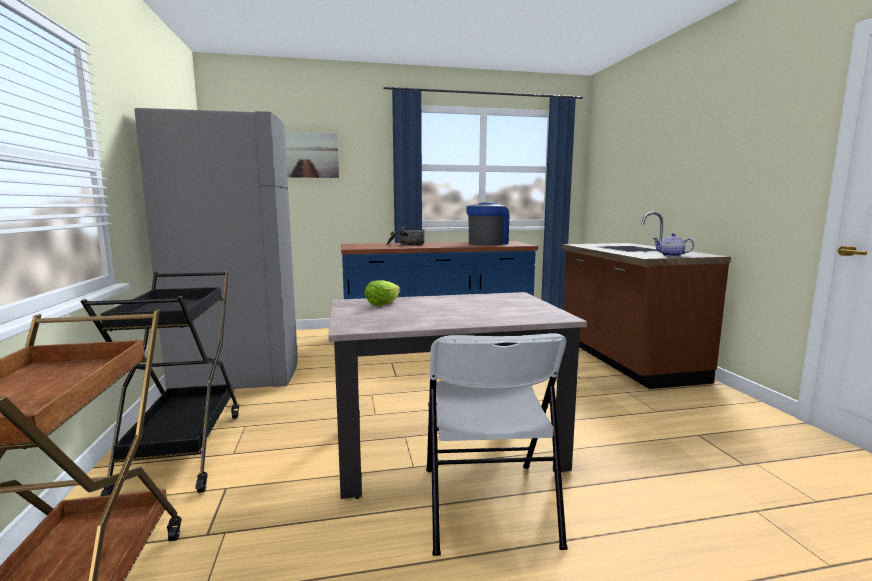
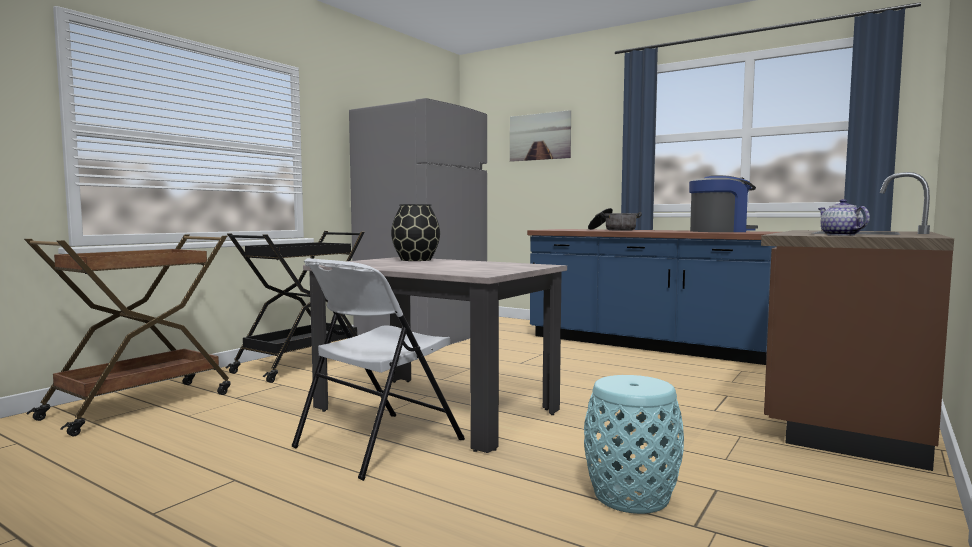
camera: 45 degrees right, 5 degrees down
lettuce [365,280,400,306] -> black vase [391,204,440,261]
none -> turquoise stool [584,375,684,514]

